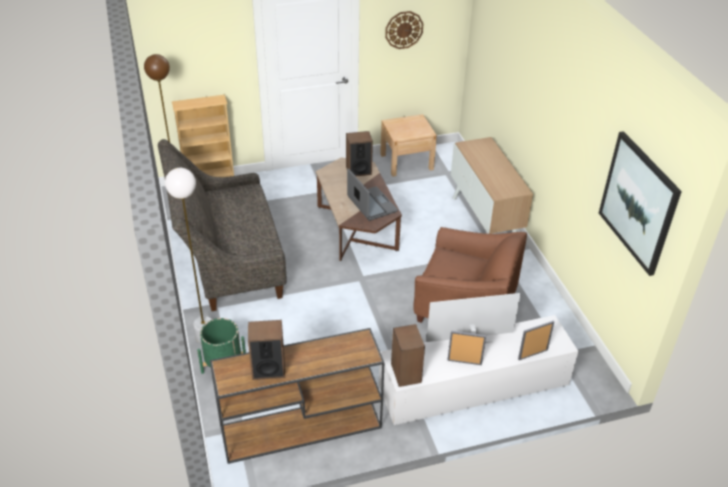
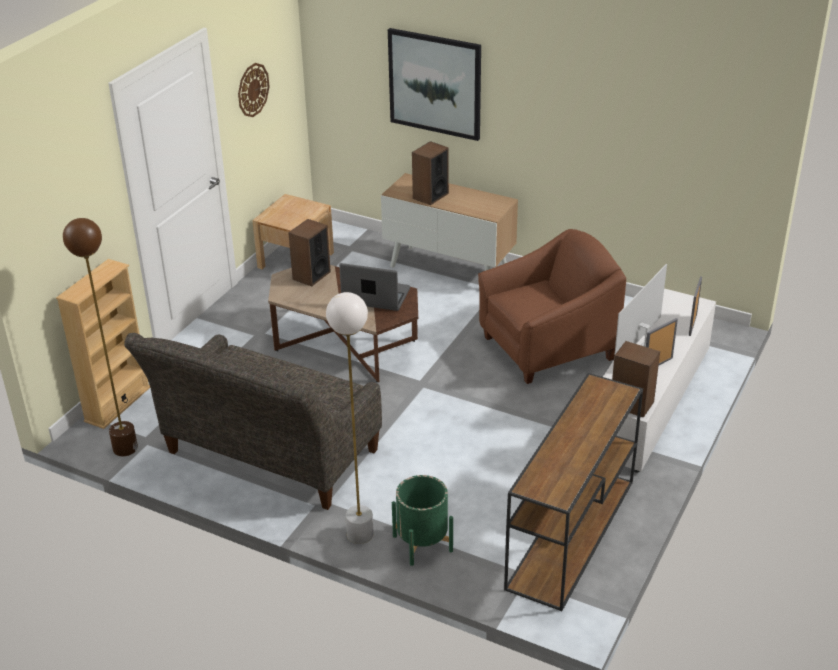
camera: 45 degrees left, 5 degrees down
speaker [248,320,285,380] -> speaker moved to [412,141,449,205]
picture [599,131,682,276] -> picture moved to [388,28,481,141]

